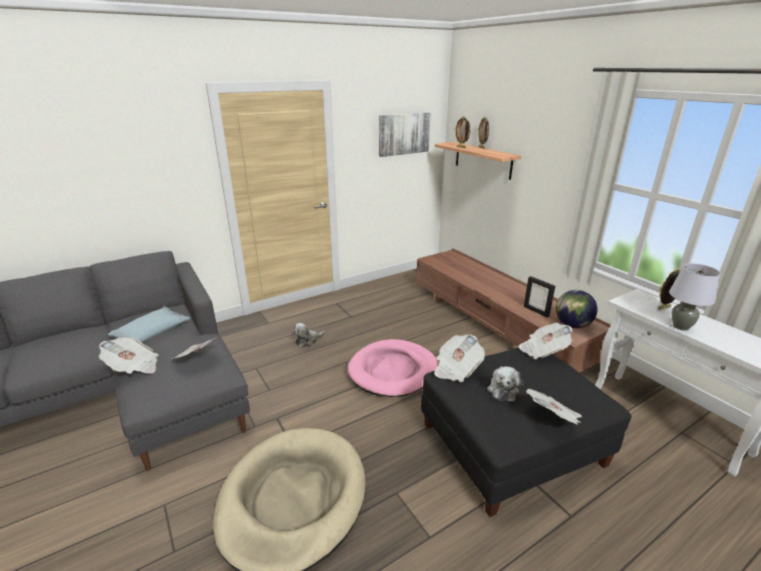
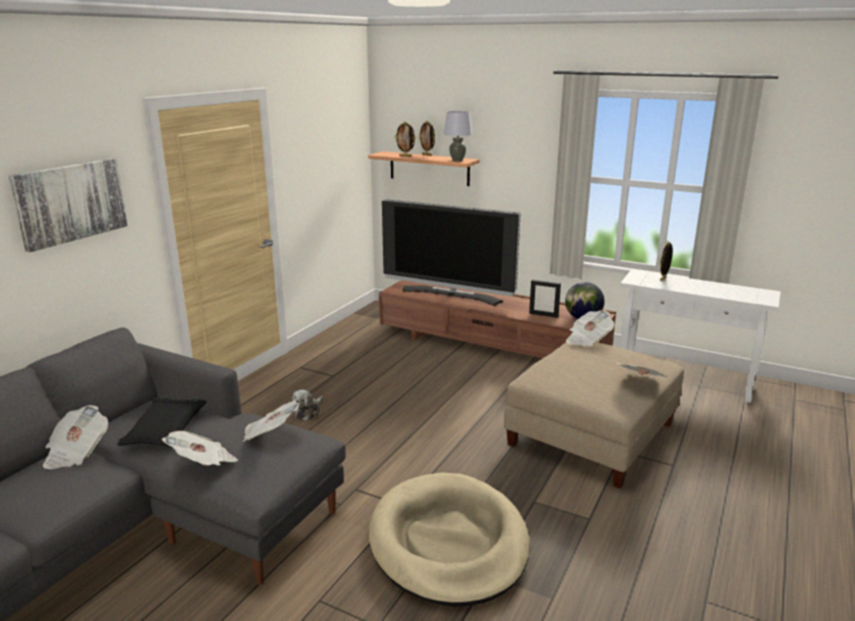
camera: 30 degrees left, 5 degrees down
blue pillow [108,306,190,343] -> black pillow [117,397,207,448]
pink dog bed [348,339,437,397] -> none
picture [379,112,431,157] -> picture moved to [8,158,128,252]
black ottoman [421,347,632,517] -> beige ottoman [504,342,684,488]
newspaper [434,334,485,382] -> newspaper moved to [43,405,108,469]
plush toy [487,366,523,402] -> none
grey table lamp [669,263,721,331] -> grey table lamp moved to [444,111,472,161]
none -> television [382,199,521,305]

